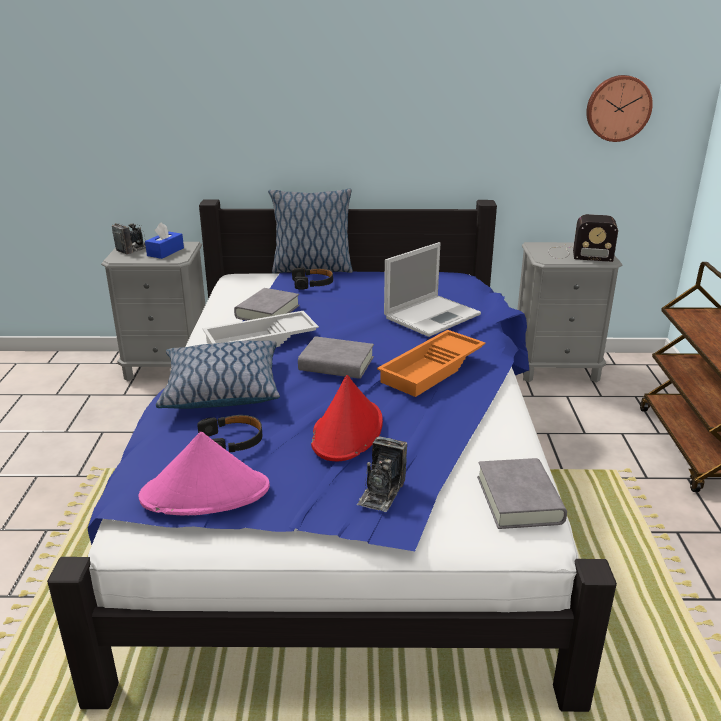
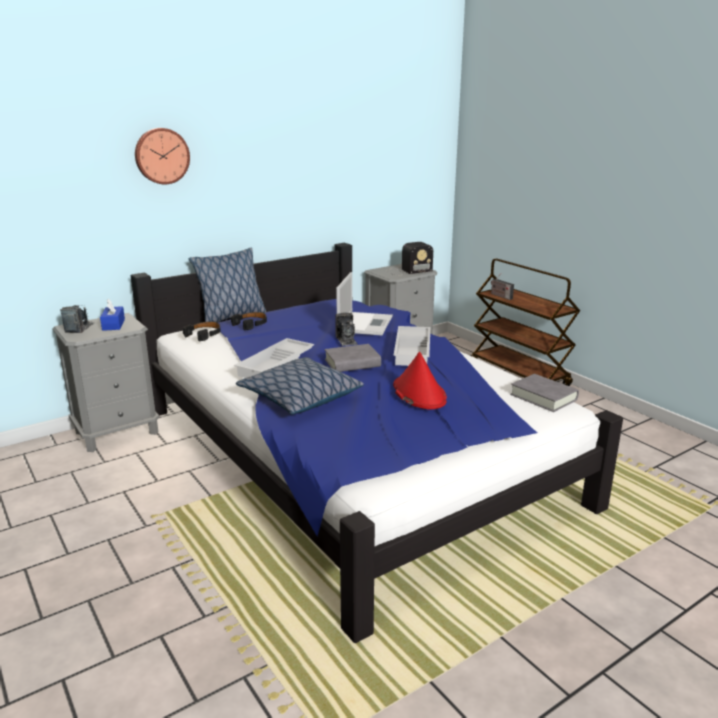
camera: 35 degrees left, 5 degrees down
pink hat [139,432,270,515] -> none
black headphones [197,415,262,452] -> black headphones moved to [183,322,221,341]
grey book [234,288,300,321] -> none
camera [357,436,407,512] -> camera moved to [335,312,358,346]
orange tray [377,330,486,397] -> white tray [394,326,430,366]
wall clock [586,75,653,142] -> wall clock moved to [135,128,190,185]
none -> radio [491,274,514,300]

